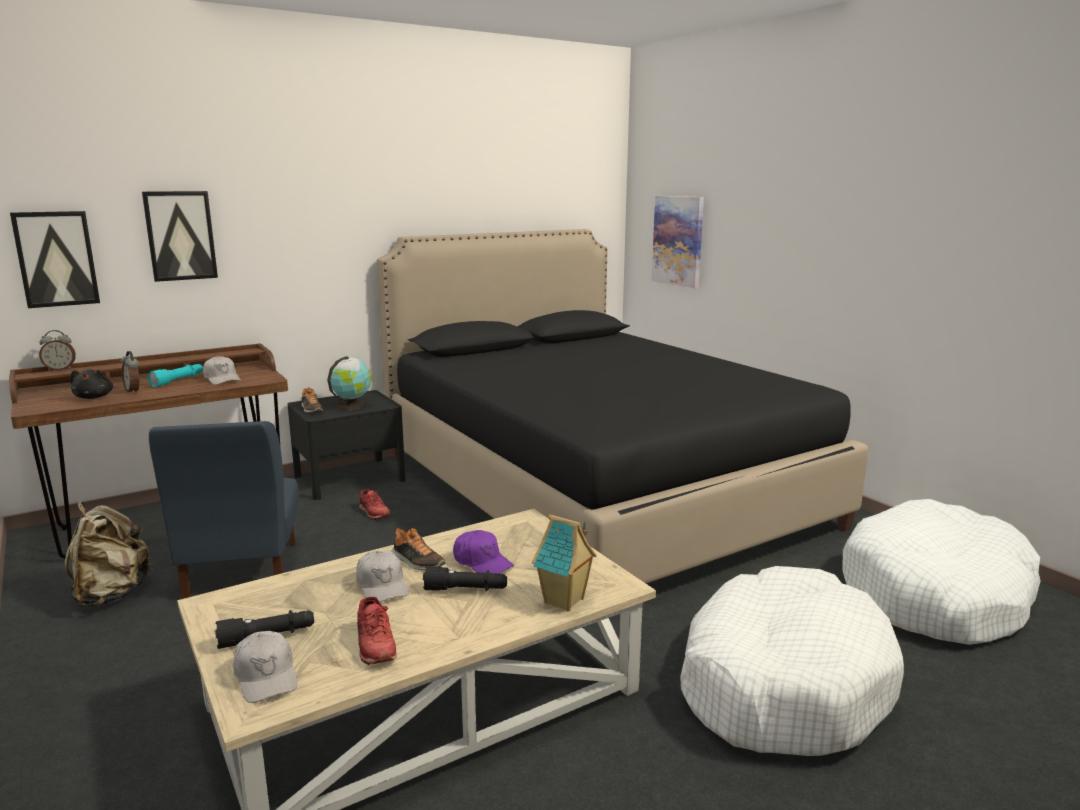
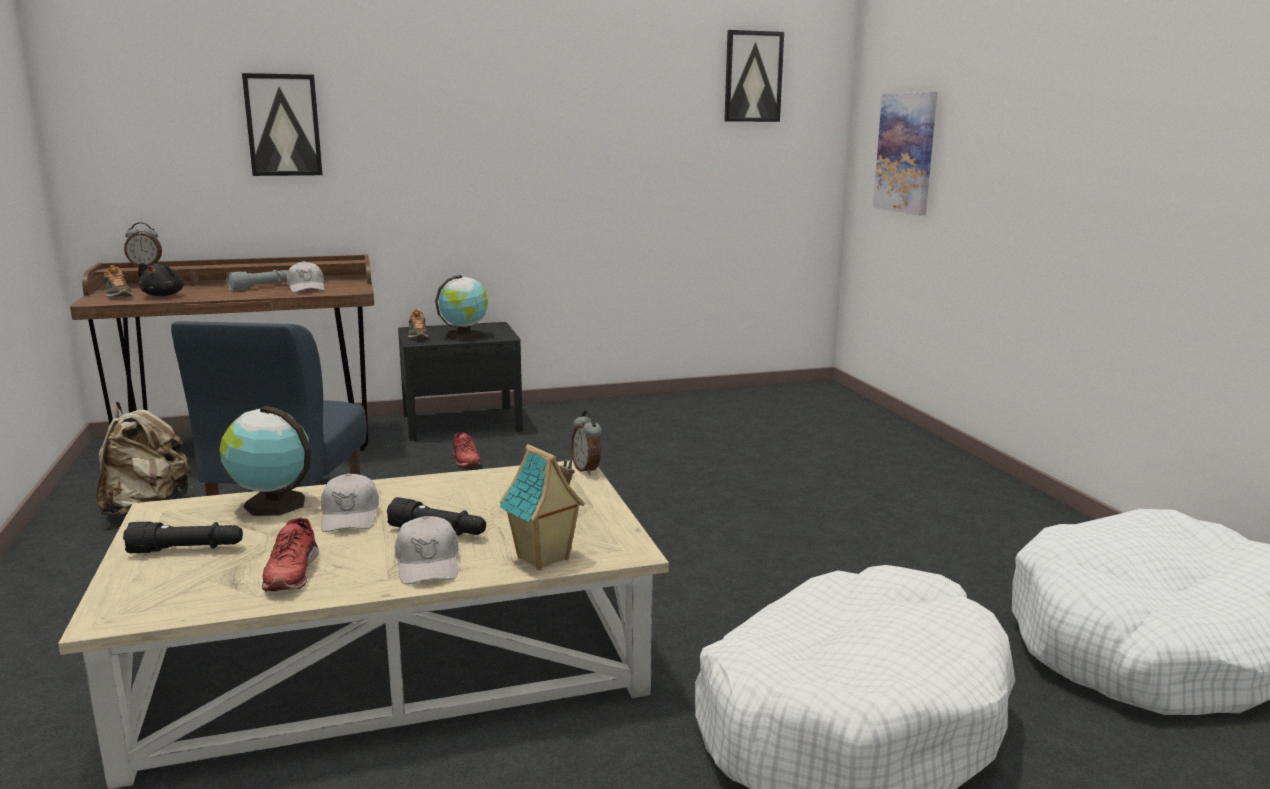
camera: 15 degrees right, 0 degrees up
picture [10,211,100,308] -> picture moved to [724,30,784,122]
alarm clock [121,351,139,394] -> alarm clock moved to [571,411,602,475]
turquoise flashlight [148,364,203,387] -> grey flashlight [226,270,288,291]
white cap [233,631,298,703] -> white cap moved to [395,516,458,584]
black bed [377,229,868,584] -> none
shoe [391,528,446,570] -> shoe moved to [103,265,133,298]
purple cap [453,530,514,574] -> none
none -> globe [219,406,311,516]

